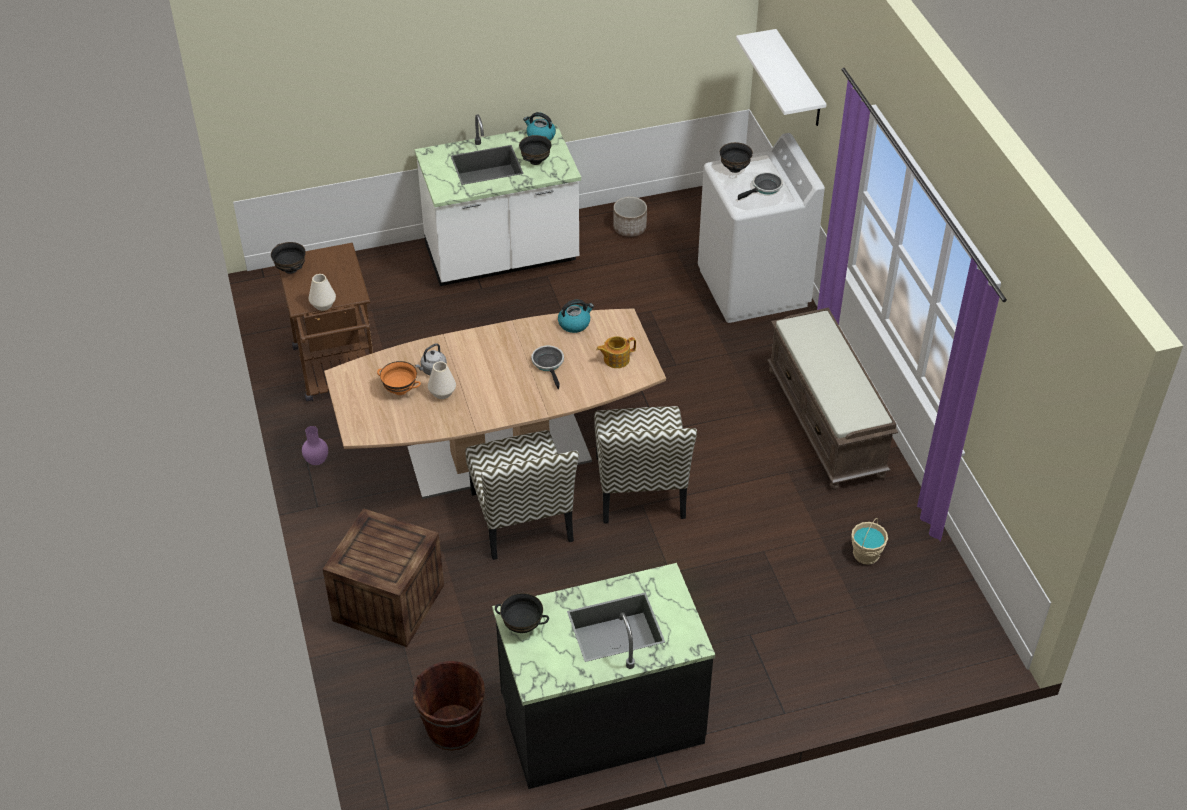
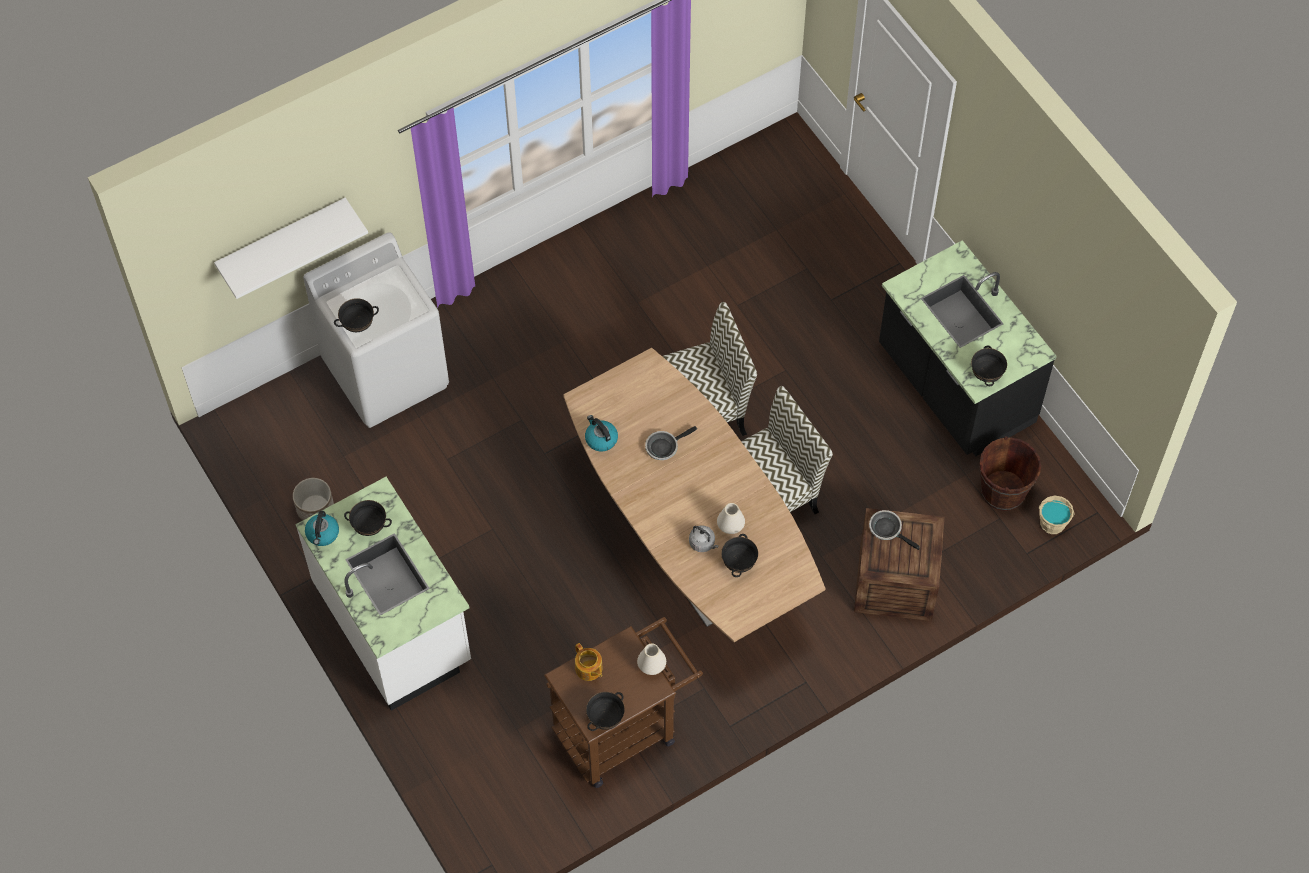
camera: 105 degrees left, 15 degrees up
purple vase [302,426,328,465] -> none
orange bowl [377,361,421,395] -> black bowl [721,534,758,577]
teapot [596,336,636,368] -> teapot moved to [575,643,603,681]
frying pan [738,172,783,200] -> frying pan moved to [869,510,920,550]
brown bench [767,308,898,490] -> none
beige bucket [852,518,888,565] -> beige bucket moved to [1039,496,1075,534]

